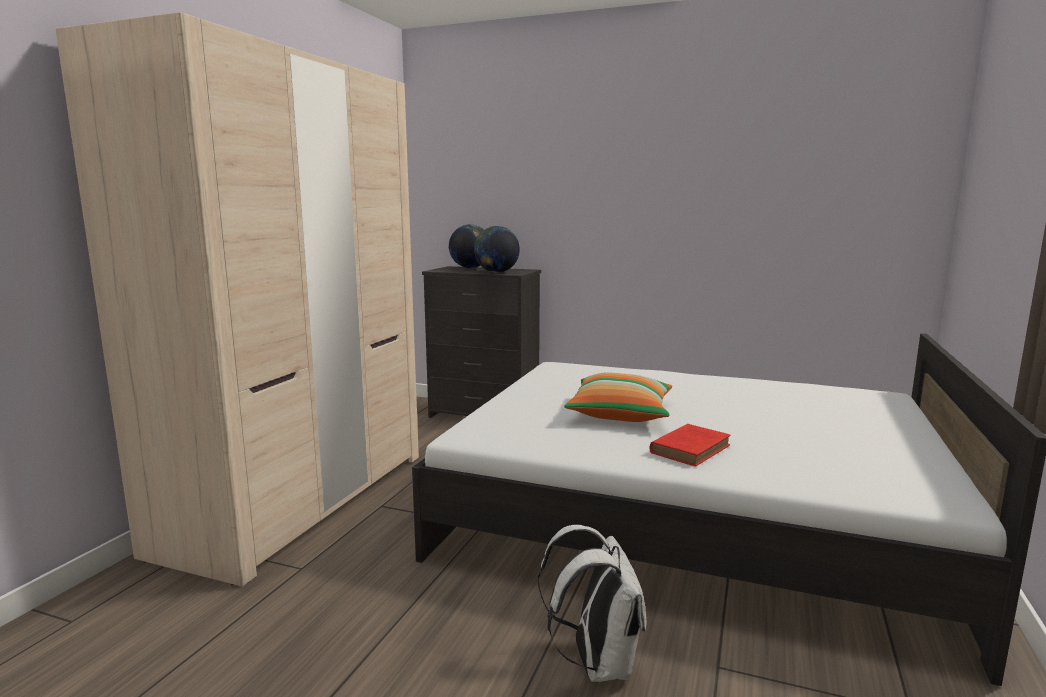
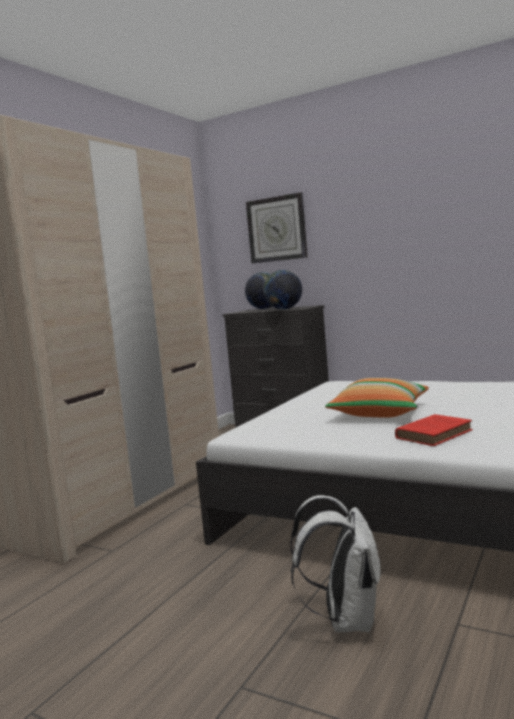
camera: 10 degrees right, 5 degrees down
none -> wall clock [246,192,308,264]

